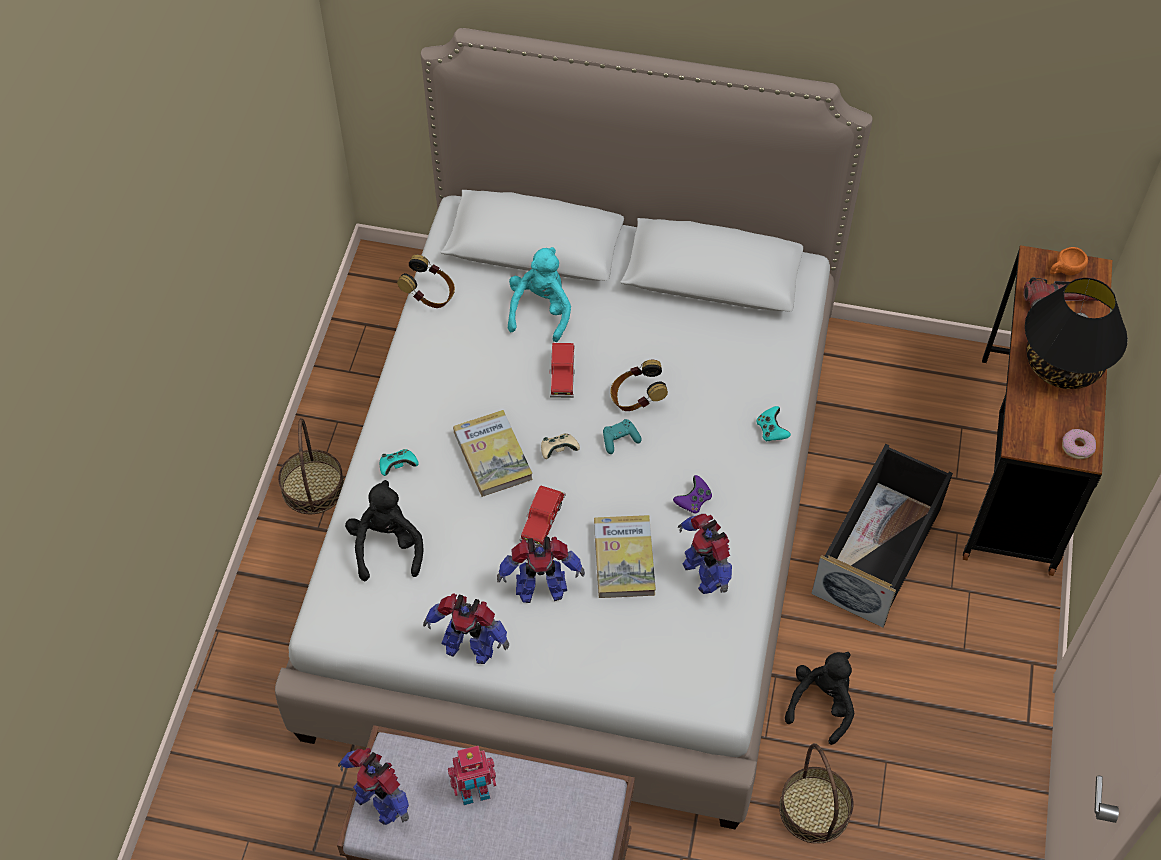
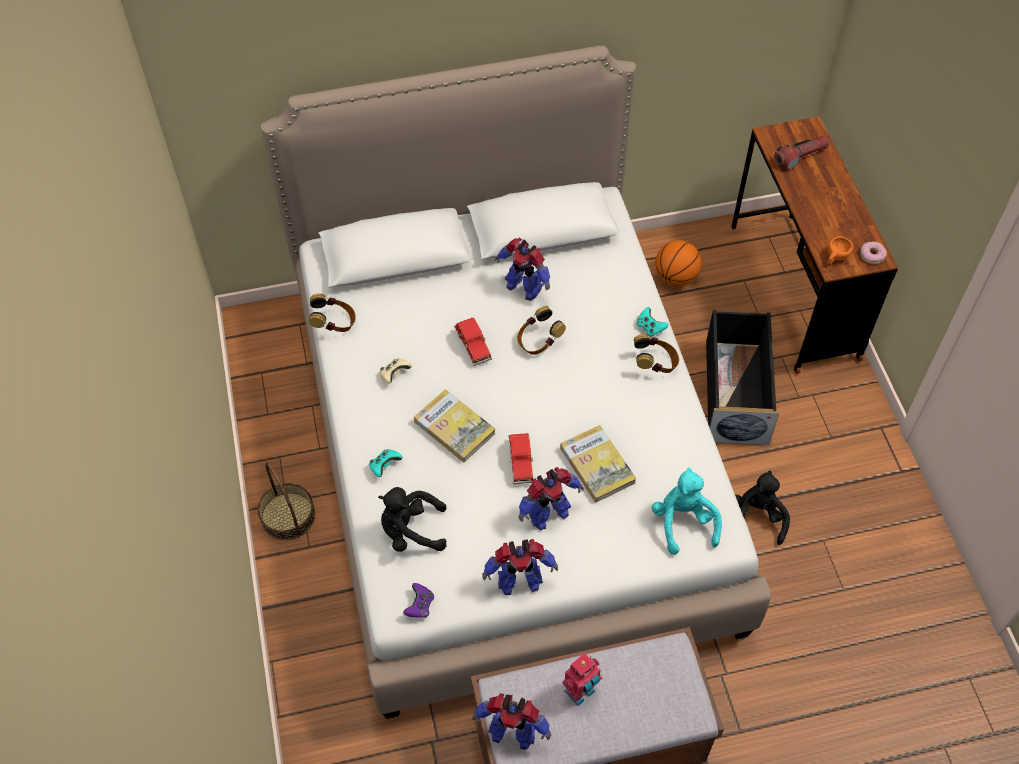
camera: 25 degrees left, 0 degrees up
black plush toy [345,480,424,581] -> black plush toy turned 60 degrees counterclockwise [378,487,446,552]
turquoise plush toy [508,247,571,342] -> turquoise plush toy moved to [652,467,722,555]
beige game controller [541,433,580,459] -> beige game controller moved to [379,359,412,384]
turquoise game controller [603,419,642,454] -> none
purple game controller [673,475,712,514] -> purple game controller moved to [403,583,434,618]
toy robot [678,514,732,594] -> toy robot moved to [495,238,550,301]
basket [779,743,853,844] -> none
black table lamp [1025,278,1128,389] -> none
orange cup [1050,247,1088,275] -> orange cup moved to [828,236,853,264]
none -> headphones [634,334,679,373]
none -> basketball [655,240,701,286]

